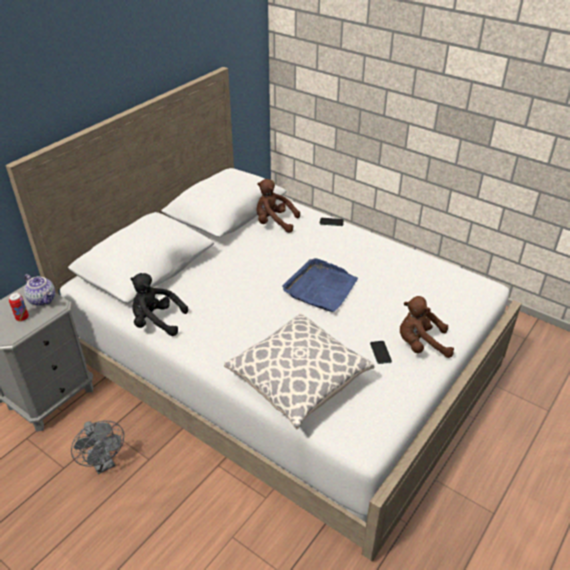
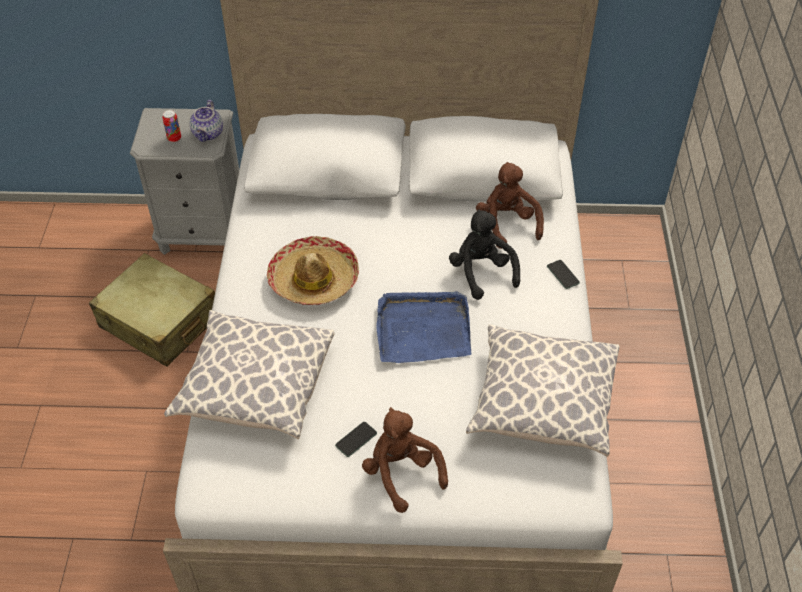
camera: 55 degrees right, 10 degrees up
grey fan [71,420,124,474] -> beige suitcase [89,253,215,367]
black plush toy [130,273,188,336] -> black plush toy moved to [449,209,520,300]
none -> hat [267,236,359,305]
none -> pillow [466,324,619,457]

